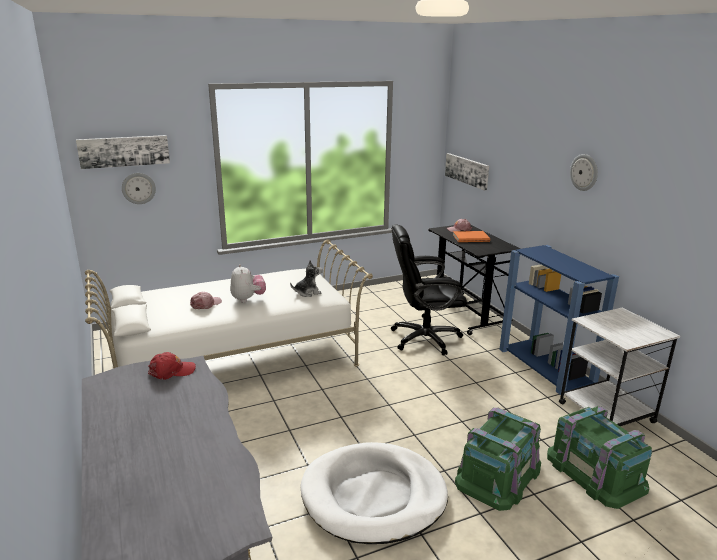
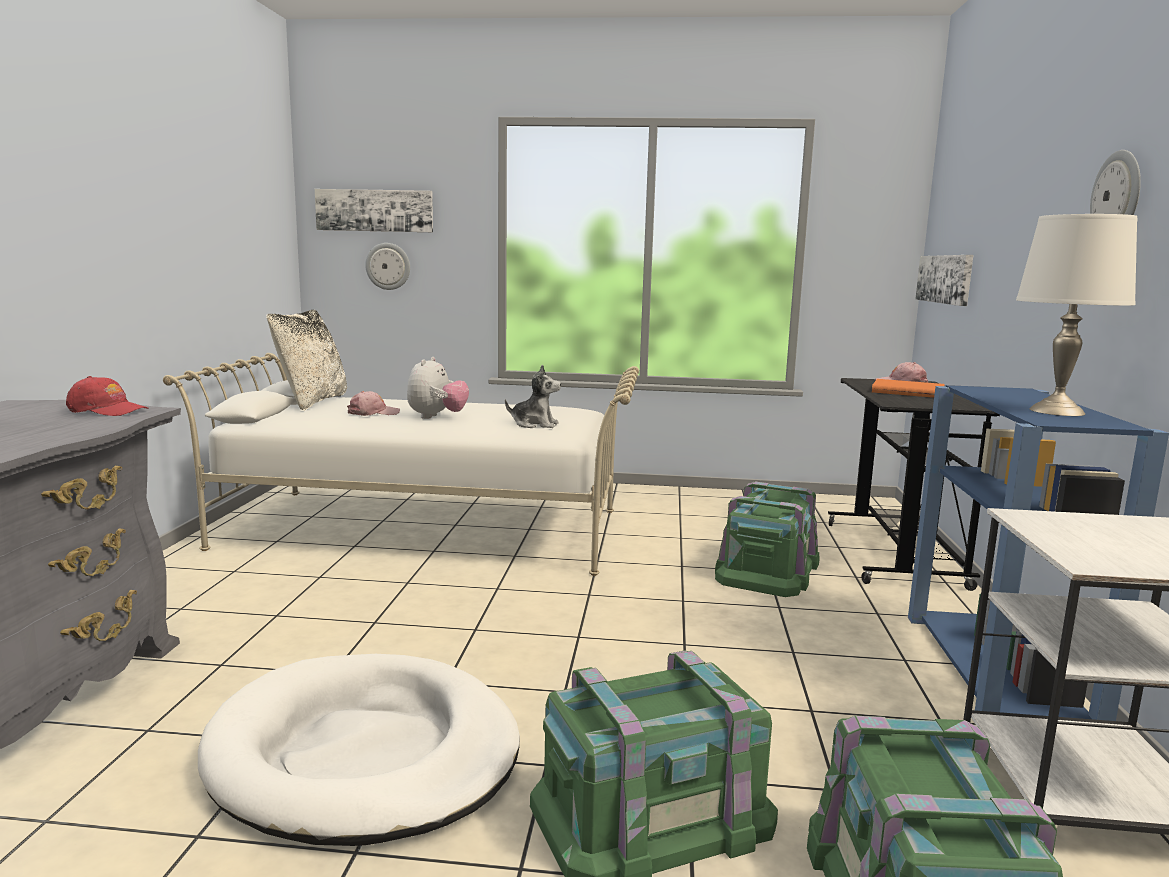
camera: 30 degrees right, 10 degrees down
black office chair [391,224,467,356] -> green storage box [715,481,820,597]
none -> beige pillow [266,309,347,411]
none -> white table lamp [1016,214,1138,416]

